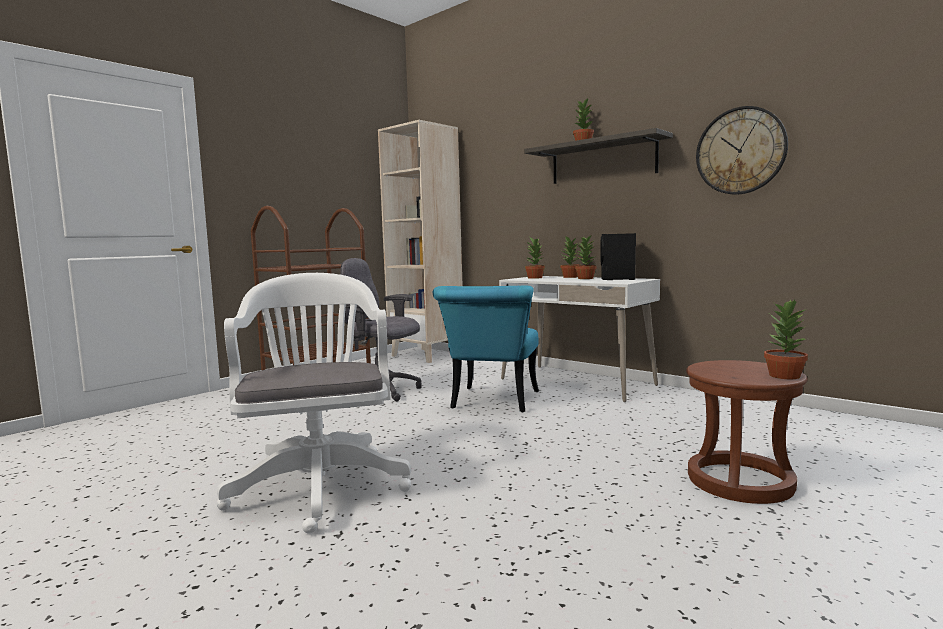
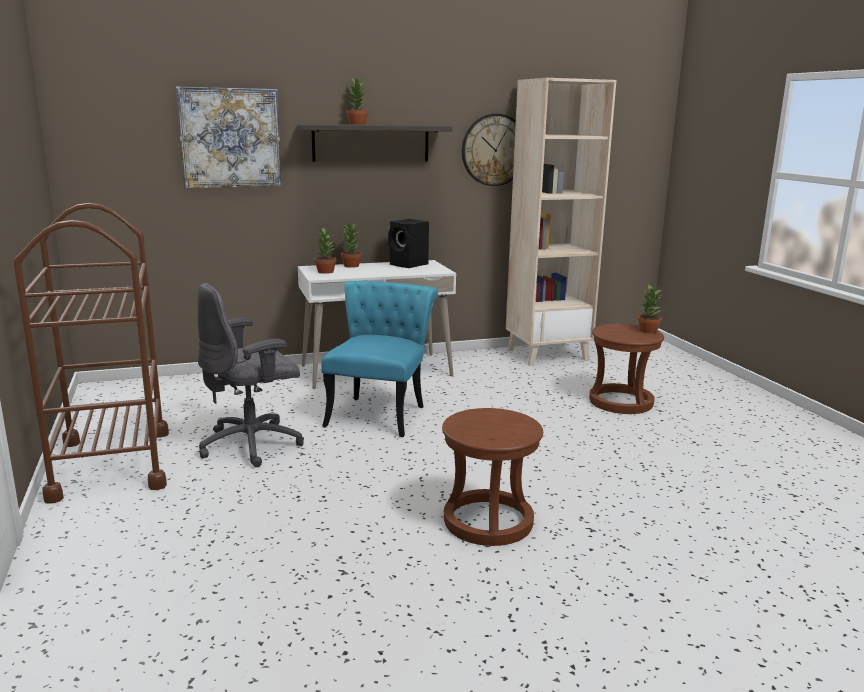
camera: 60 degrees left, 10 degrees up
white office chair [217,273,411,534] -> brown stool [442,408,543,546]
beige bookcase [378,120,463,363] -> beige bookcase moved to [506,78,617,366]
turquoise chair [433,286,539,412] -> turquoise chair turned 120 degrees counterclockwise [321,281,438,437]
potted plant [575,236,597,279] -> none
none -> picture [176,86,282,188]

